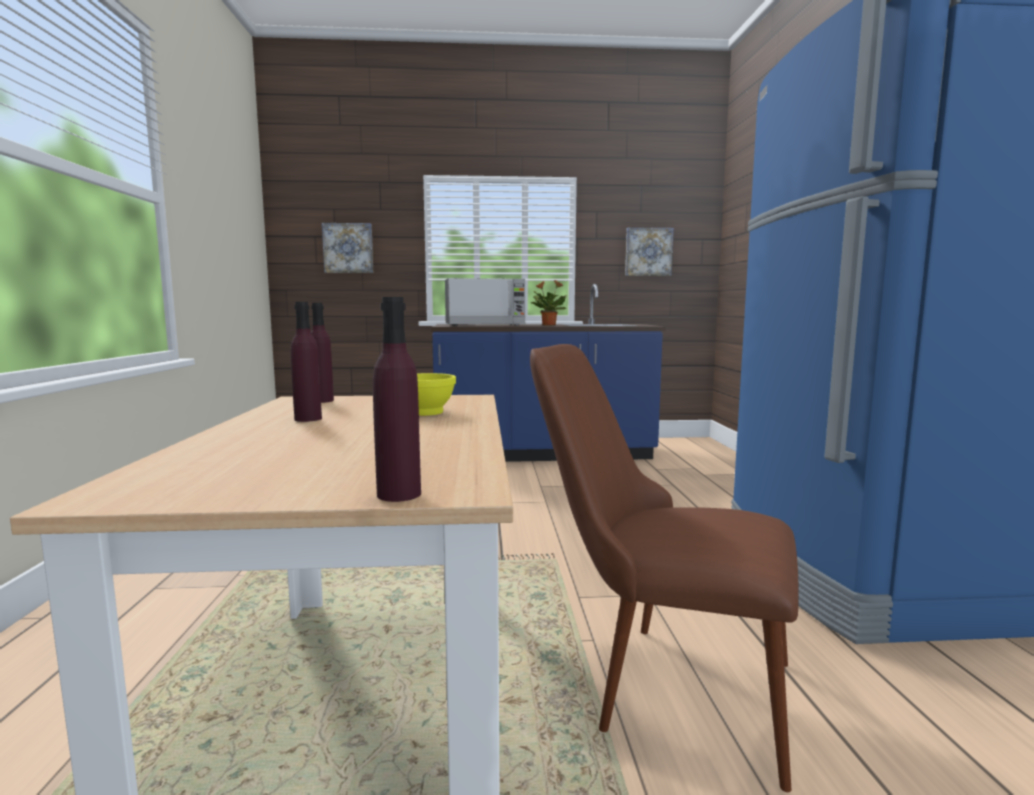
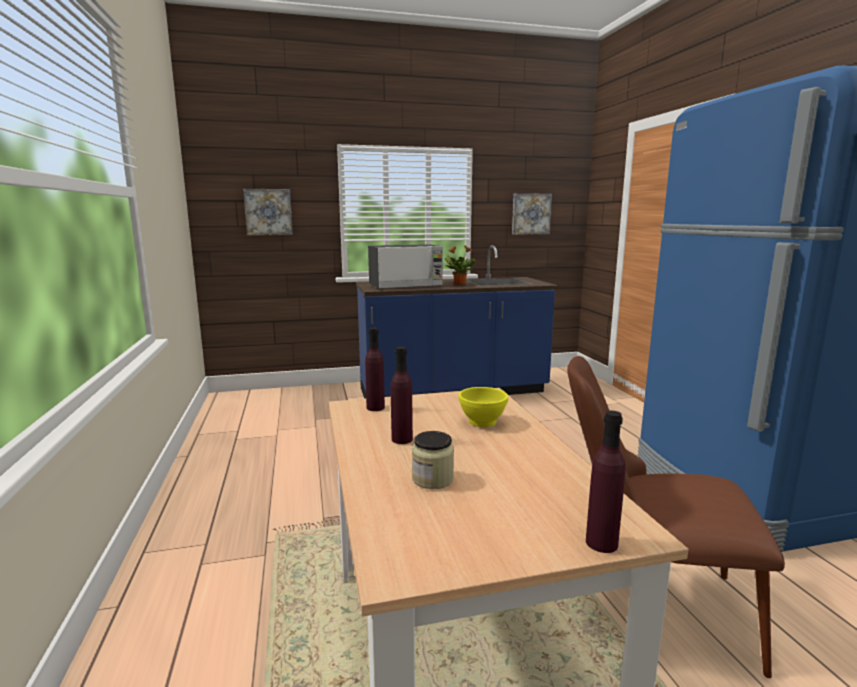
camera: 10 degrees left, 5 degrees up
none -> jar [412,431,454,489]

